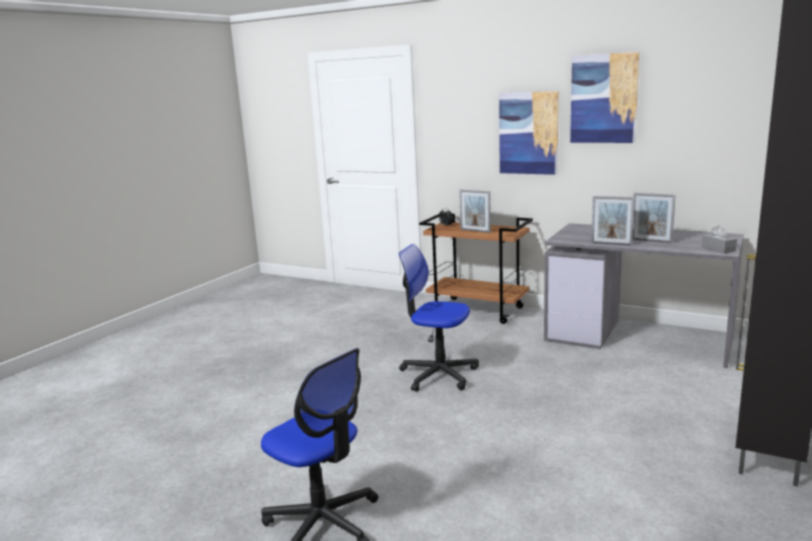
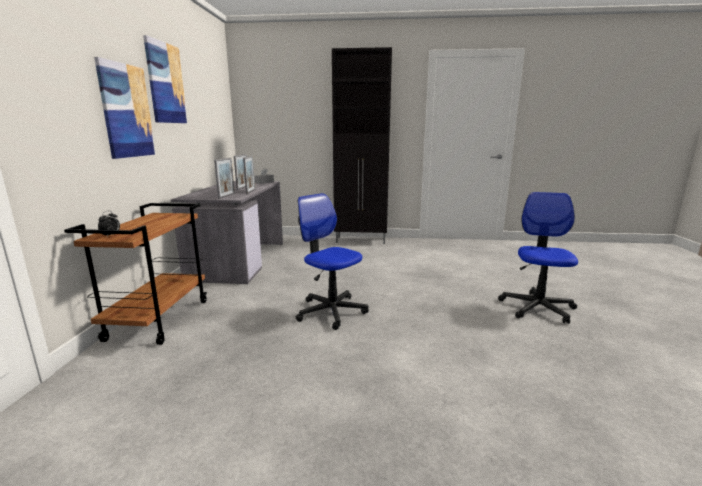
camera: 115 degrees left, 0 degrees up
office chair [399,244,479,392] -> office chair turned 135 degrees clockwise [295,193,369,330]
picture frame [459,190,491,233] -> picture frame moved to [214,158,235,199]

